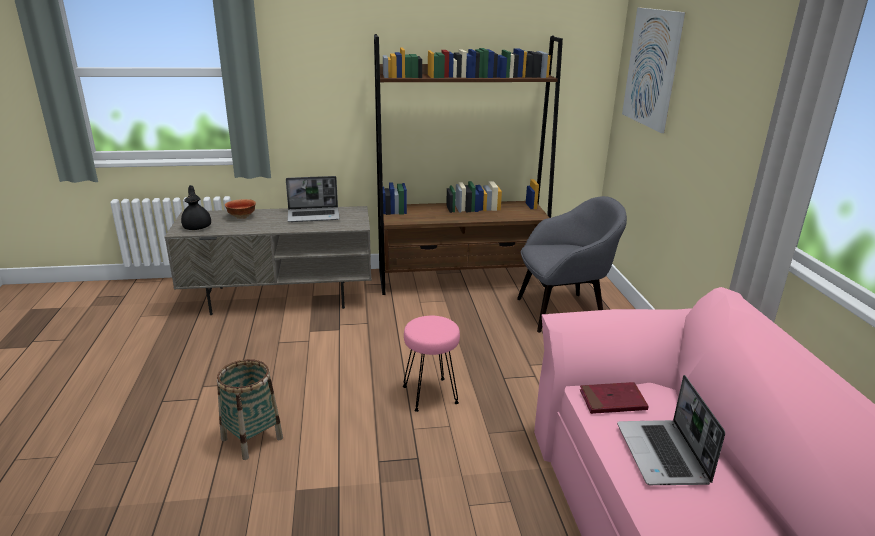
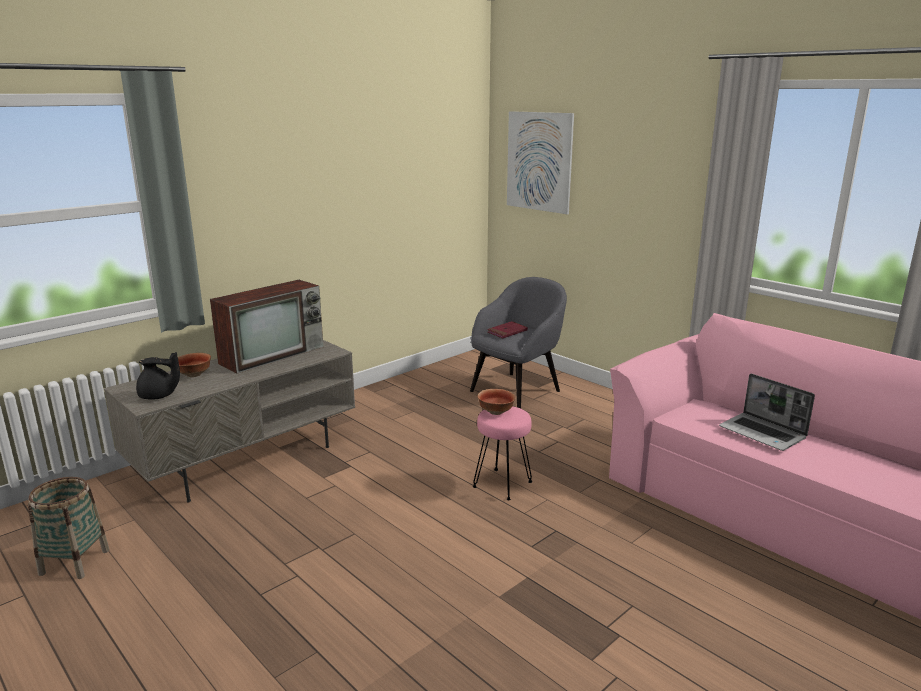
camera: 35 degrees left, 5 degrees down
black teapot [181,185,211,230] -> black teapot turned 150 degrees clockwise [136,352,180,400]
basket [217,359,283,460] -> basket moved to [28,477,110,579]
laptop [286,176,340,222] -> television [210,280,324,374]
brown bookcase [374,34,563,295] -> none
red book [580,382,649,414] -> red book moved to [487,321,528,339]
none -> bowl [478,389,516,415]

